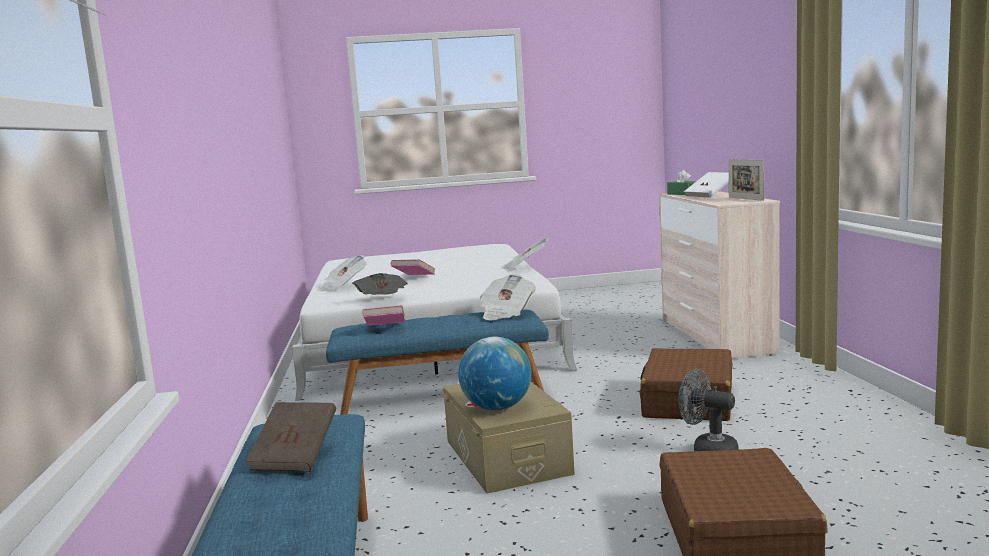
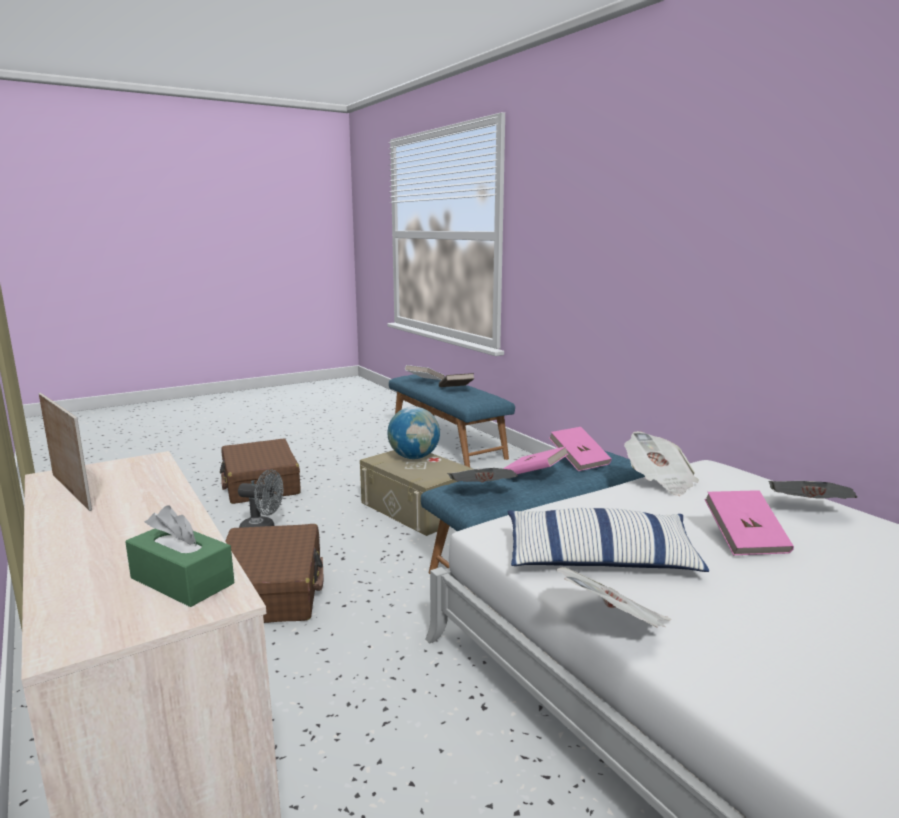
camera: 155 degrees right, 5 degrees up
white book [684,172,729,198] -> white book moved to [405,365,445,380]
none -> pink book [503,446,568,474]
none -> pillow [508,508,709,572]

